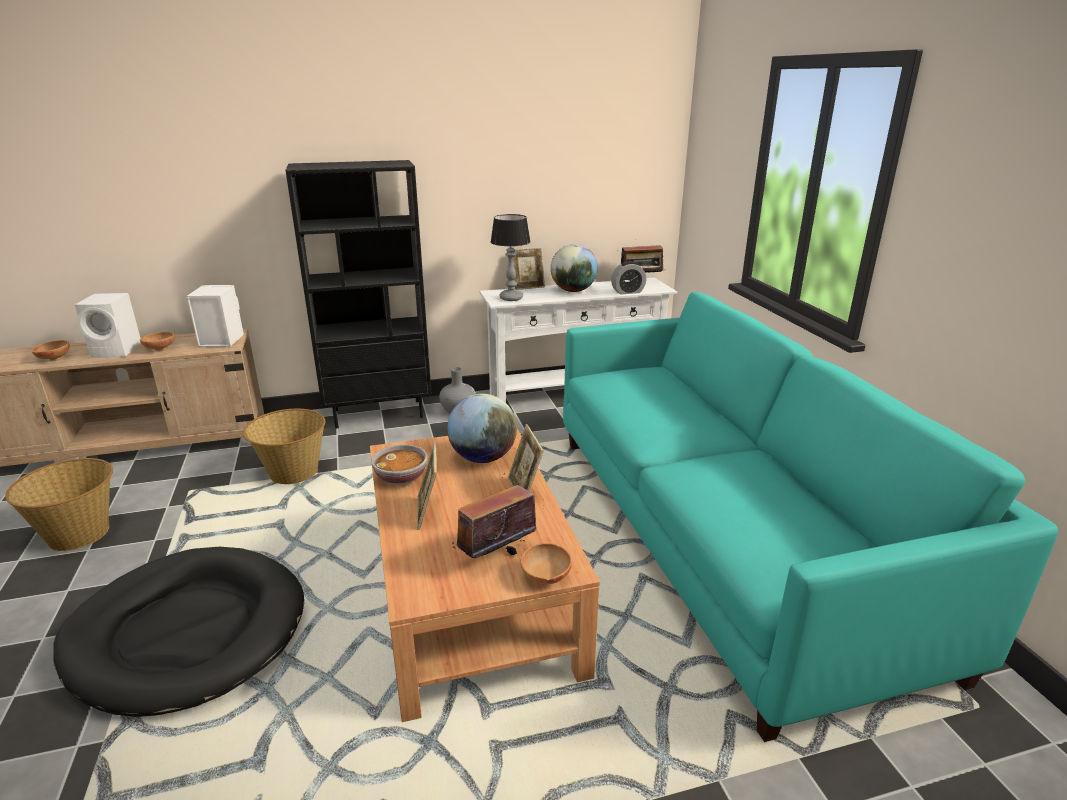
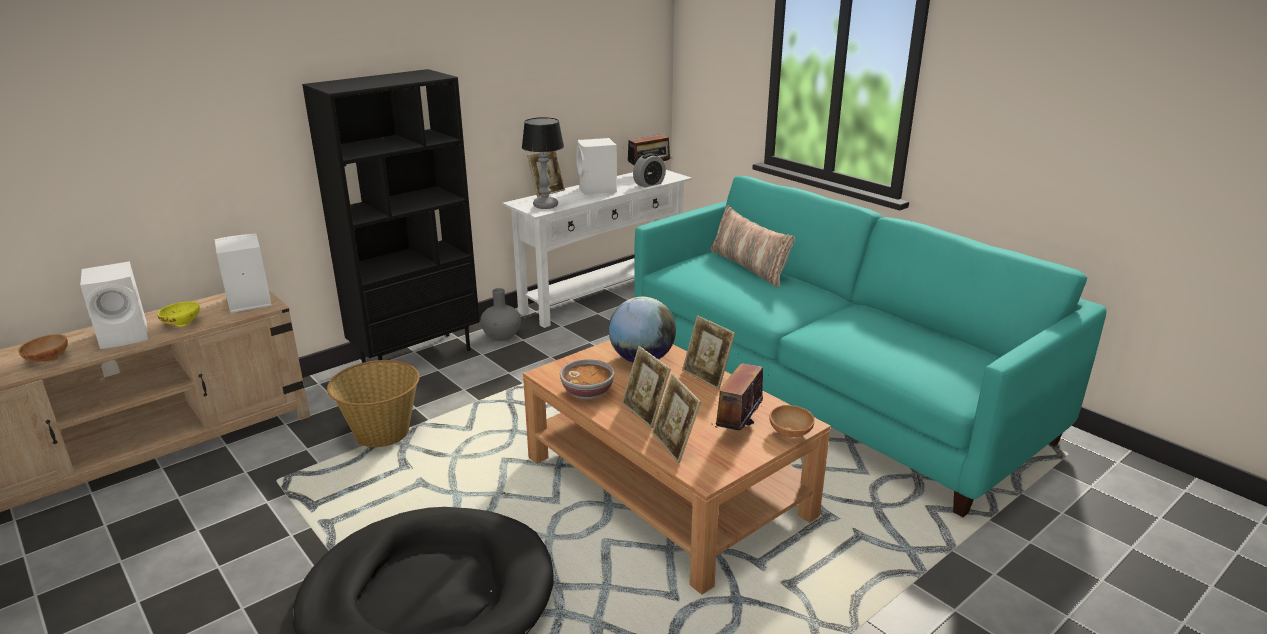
camera: 25 degrees left, 0 degrees up
basket [5,458,113,551] -> none
brown bowl [140,332,175,351] -> yellow bowl [157,301,200,327]
globe [551,244,598,292] -> white speaker [576,138,617,195]
none -> picture frame [652,374,701,463]
none -> pillow [710,206,795,288]

